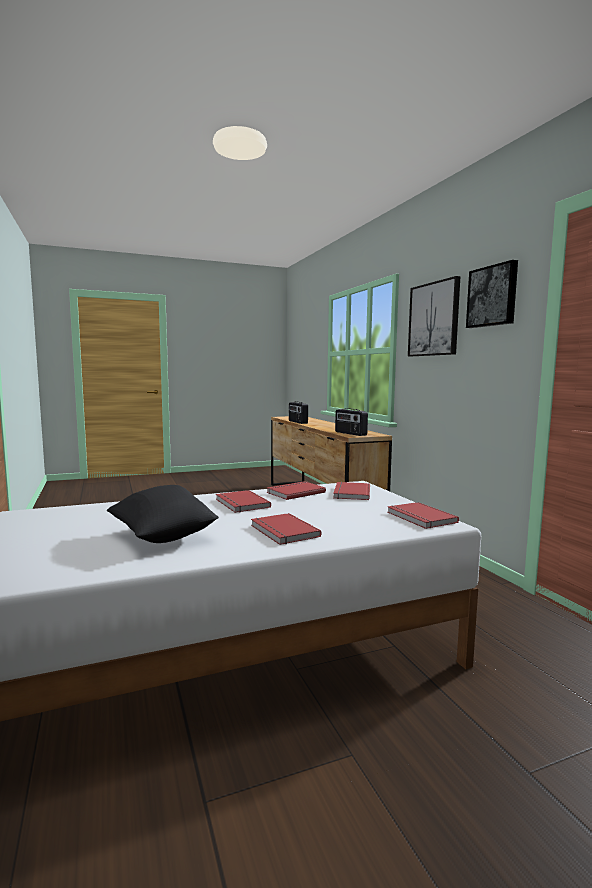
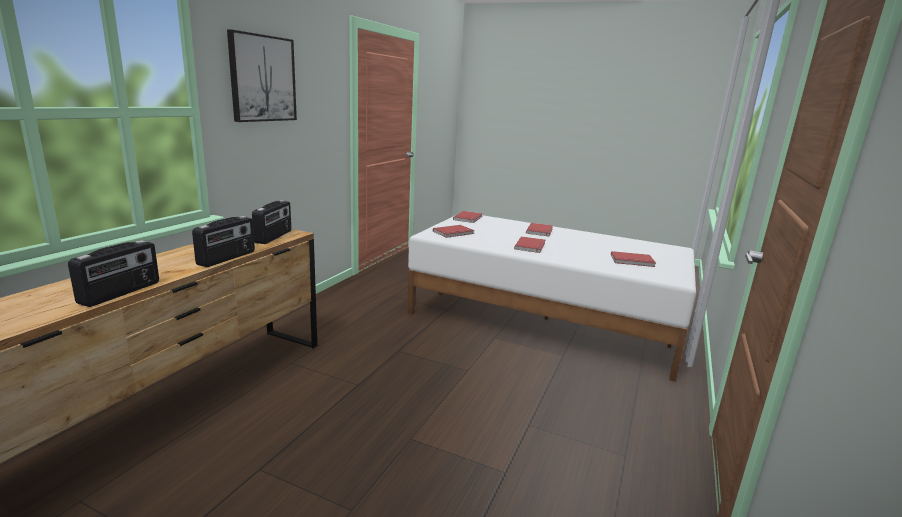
camera: 135 degrees left, 10 degrees up
black pillow [107,485,219,543] -> none
red book [266,481,326,500] -> red book moved to [611,251,656,267]
picture [466,260,518,328] -> none
none -> radio [192,216,255,267]

